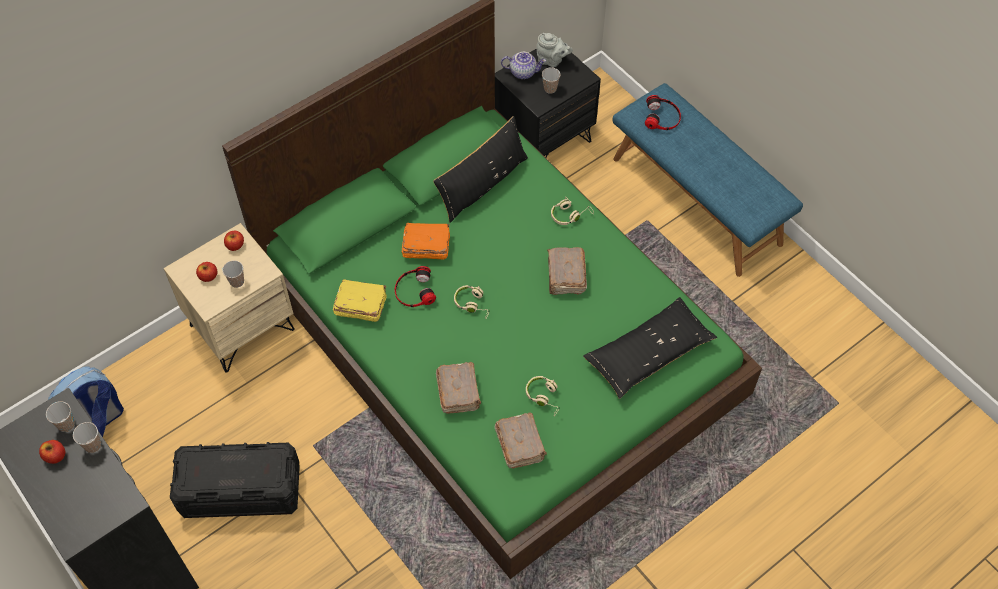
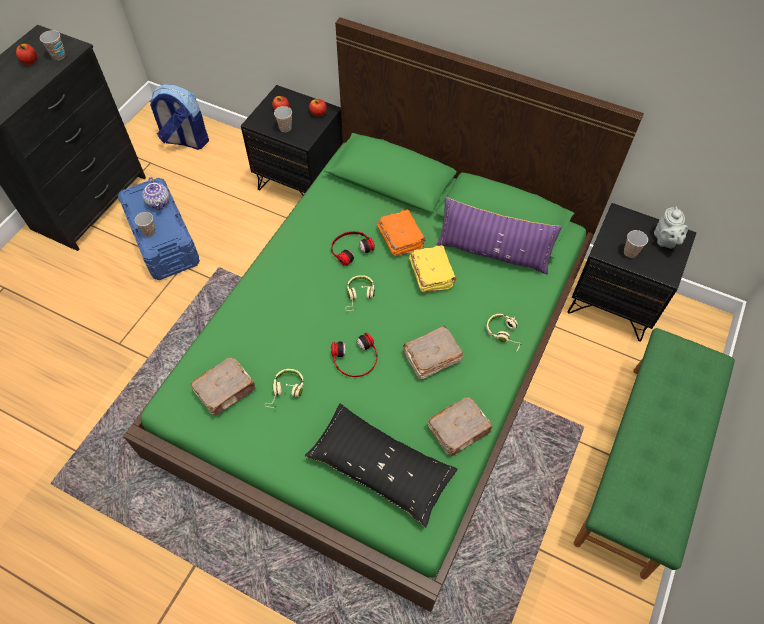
camera: 65 degrees right, 0 degrees up
cup [73,422,101,453] -> cup moved to [135,212,156,237]
beige nightstand [164,223,295,373] -> black nightstand [241,85,343,195]
black storage box [170,442,300,518] -> blue storage box [118,178,200,280]
yellow book [333,279,387,322] -> yellow book moved to [409,245,457,293]
black pillow [433,116,528,223] -> purple pillow [437,197,562,274]
brown book [436,362,481,414] -> brown book moved to [428,397,493,456]
teapot [501,52,546,79] -> teapot moved to [142,177,170,210]
blue bench [613,83,803,277] -> green bench [574,328,735,579]
headphones [645,95,681,130] -> headphones moved to [331,333,378,377]

